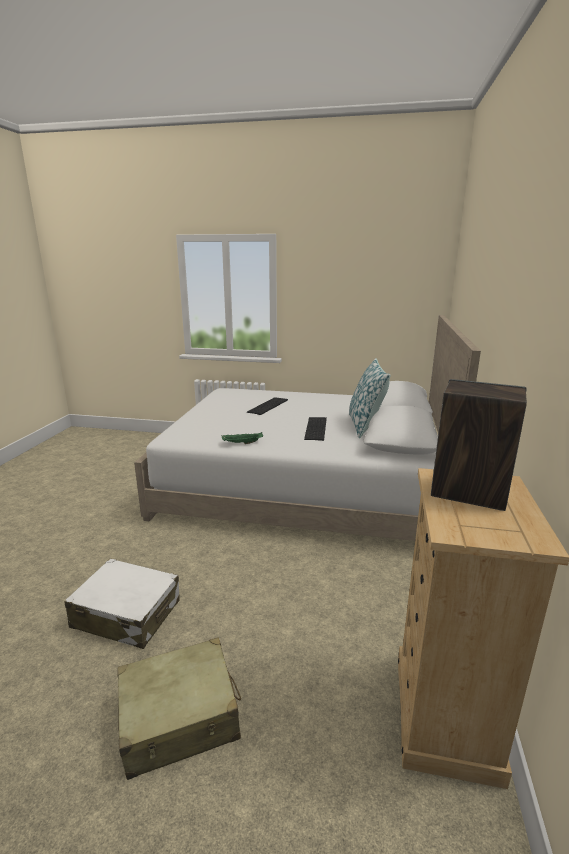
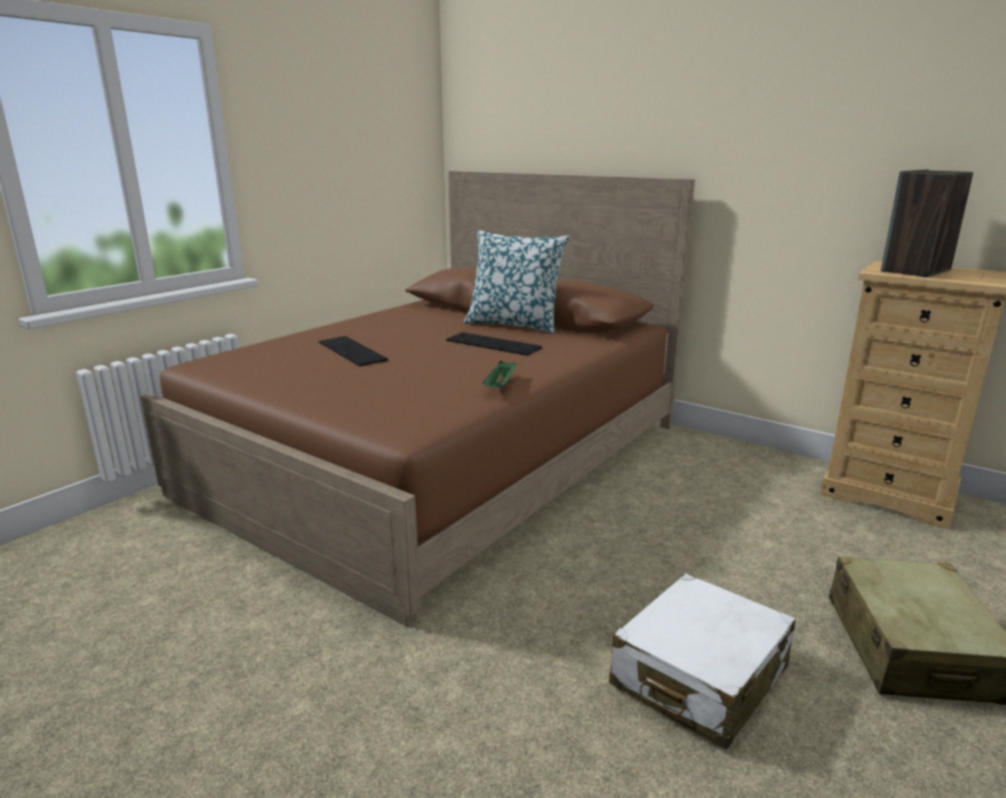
camera: 65 degrees left, 0 degrees up
white bed [134,315,481,541] -> brown bed [141,171,695,627]

